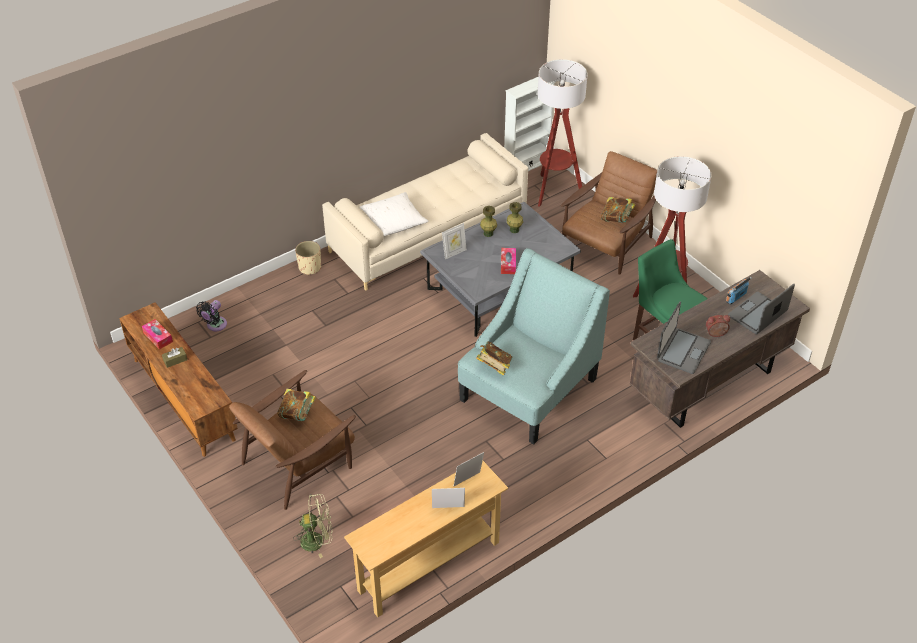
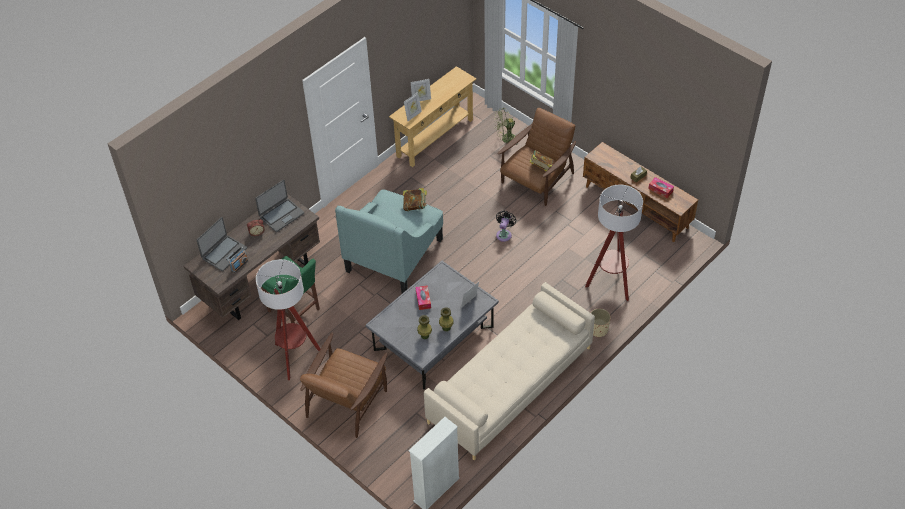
camera: 170 degrees right, 5 degrees up
black fan [196,300,227,331] -> black fan moved to [496,211,516,242]
white pillow [359,192,429,237] -> none
floor lamp [538,59,588,207] -> floor lamp moved to [585,185,643,301]
book [601,197,635,223] -> none
laptop [657,301,711,374] -> laptop turned 150 degrees counterclockwise [255,180,304,232]

